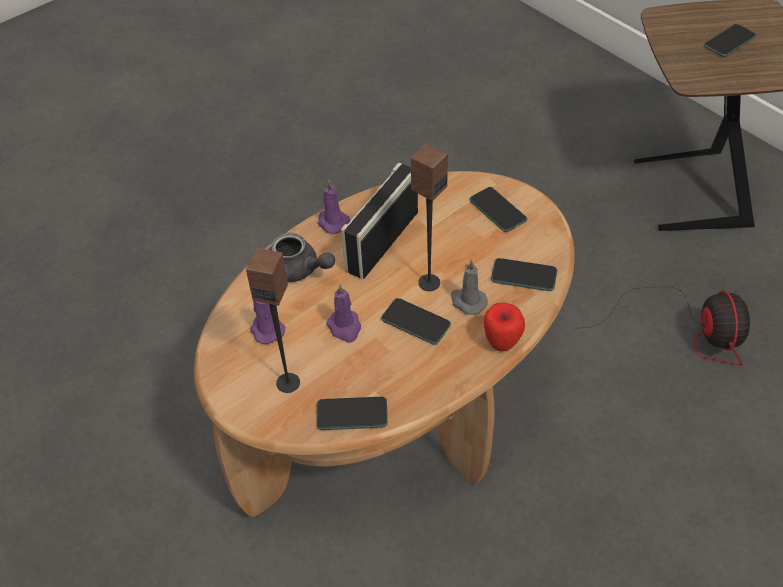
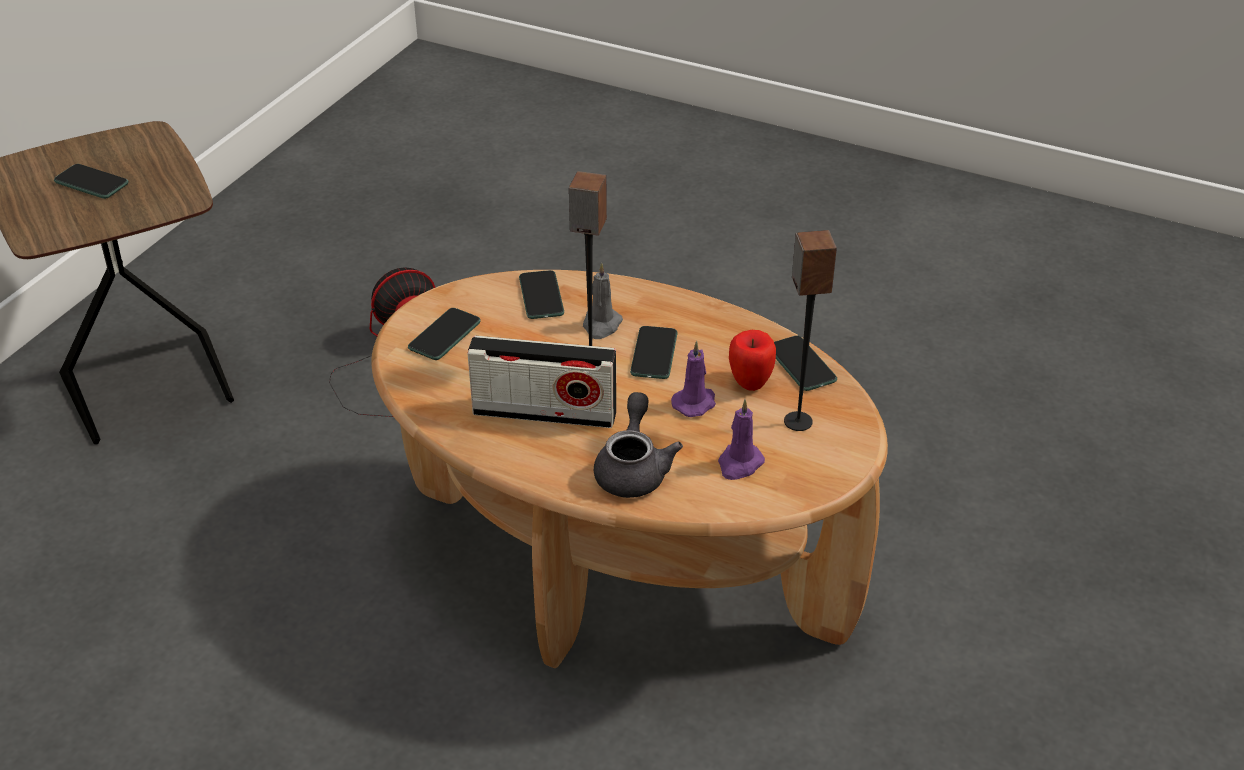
camera: 115 degrees left, 10 degrees down
purple candle [317,180,350,234] -> none
apple [484,302,525,352] -> apple moved to [729,330,776,391]

